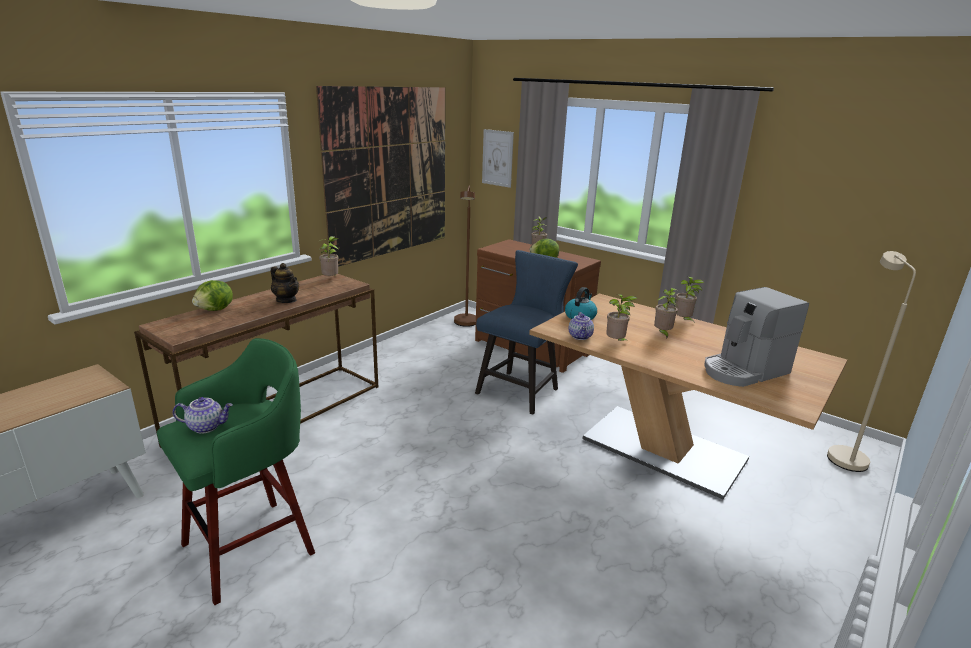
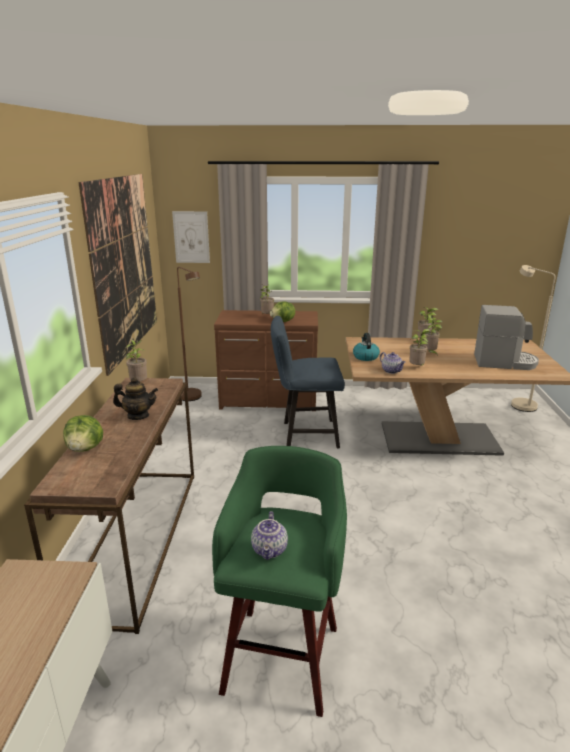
camera: 35 degrees left, 0 degrees up
teapot [173,397,233,434] -> teapot turned 135 degrees clockwise [251,511,288,560]
blue chair [475,250,578,415] -> blue chair turned 90 degrees counterclockwise [271,316,345,448]
coffee machine [704,287,809,387] -> coffee machine turned 105 degrees counterclockwise [474,305,539,370]

